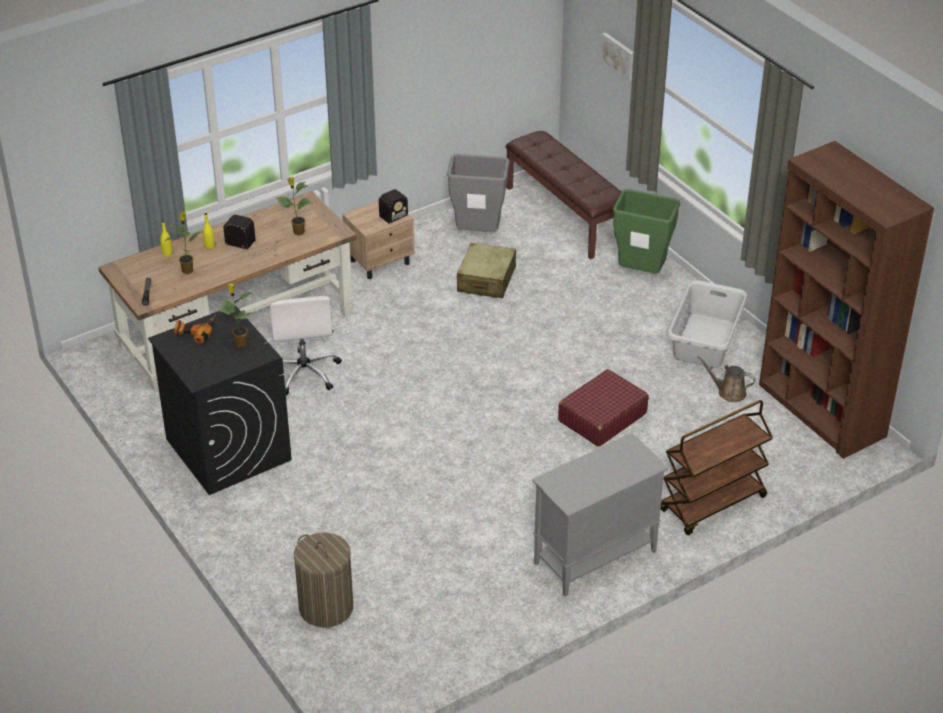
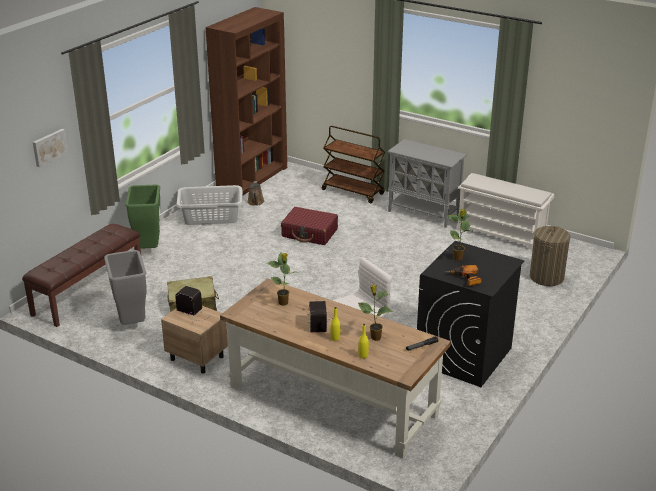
camera: 115 degrees left, 10 degrees down
none -> white shoe rack [457,173,554,251]

